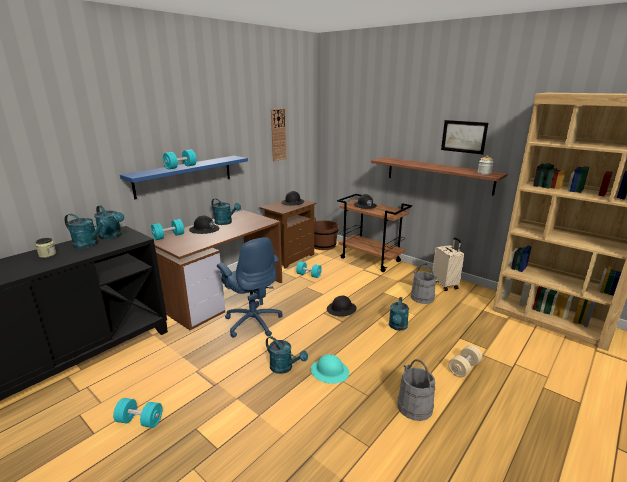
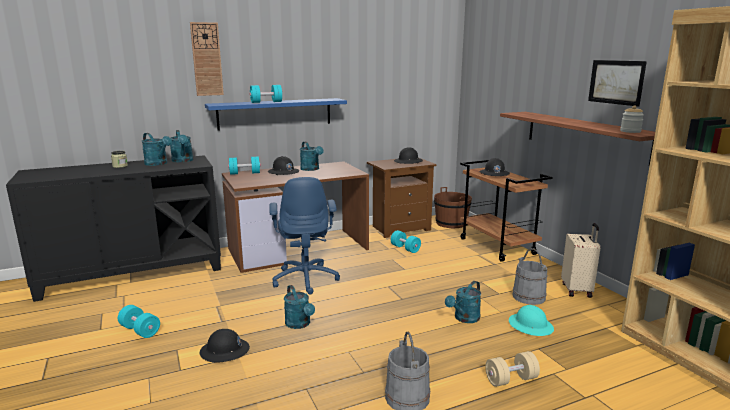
camera: 25 degrees right, 5 degrees down
wall clock [271,108,287,161] -> wall clock moved to [190,22,224,96]
turquoise hard hat [311,354,349,384] -> turquoise hard hat moved to [509,305,554,336]
black hard hat [327,295,357,317] -> black hard hat moved to [200,329,250,363]

